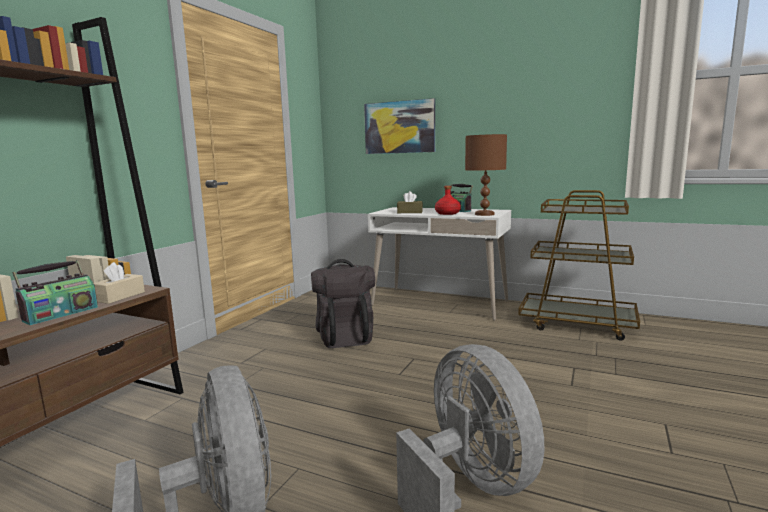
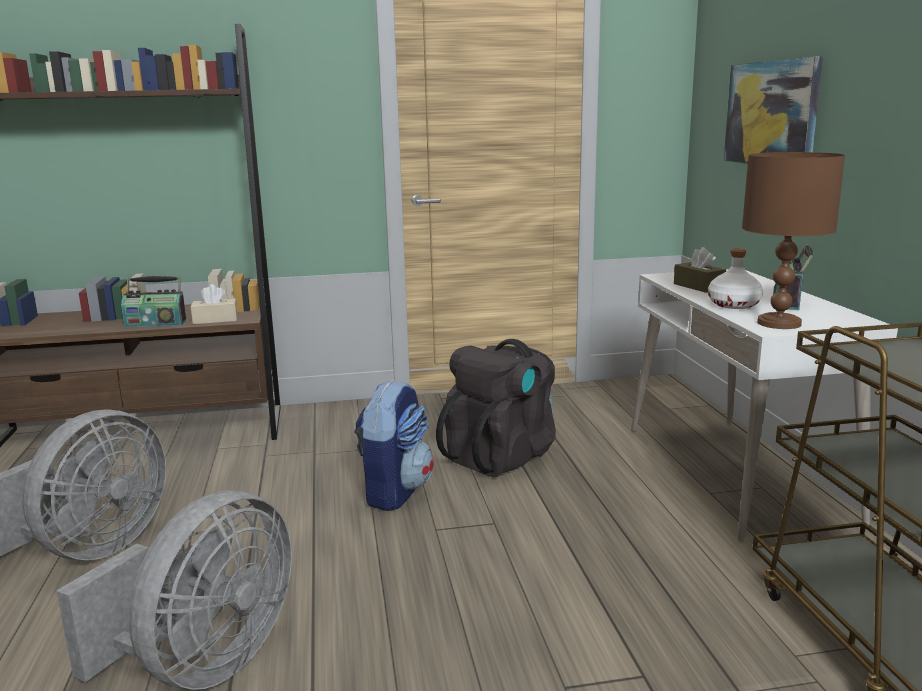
camera: 55 degrees right, 5 degrees up
red bottle [435,186,461,215] -> white bottle [708,248,763,309]
none -> backpack [354,380,434,511]

